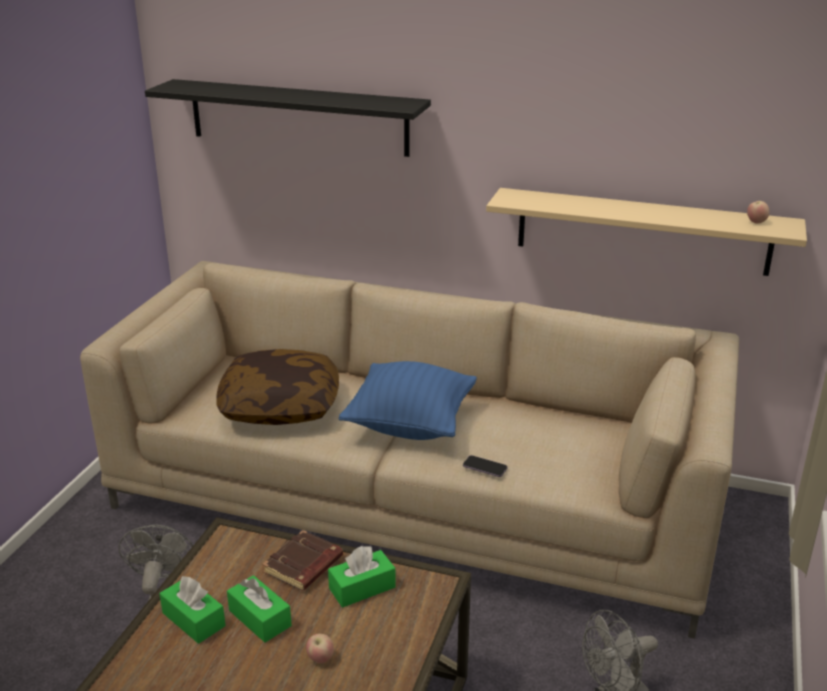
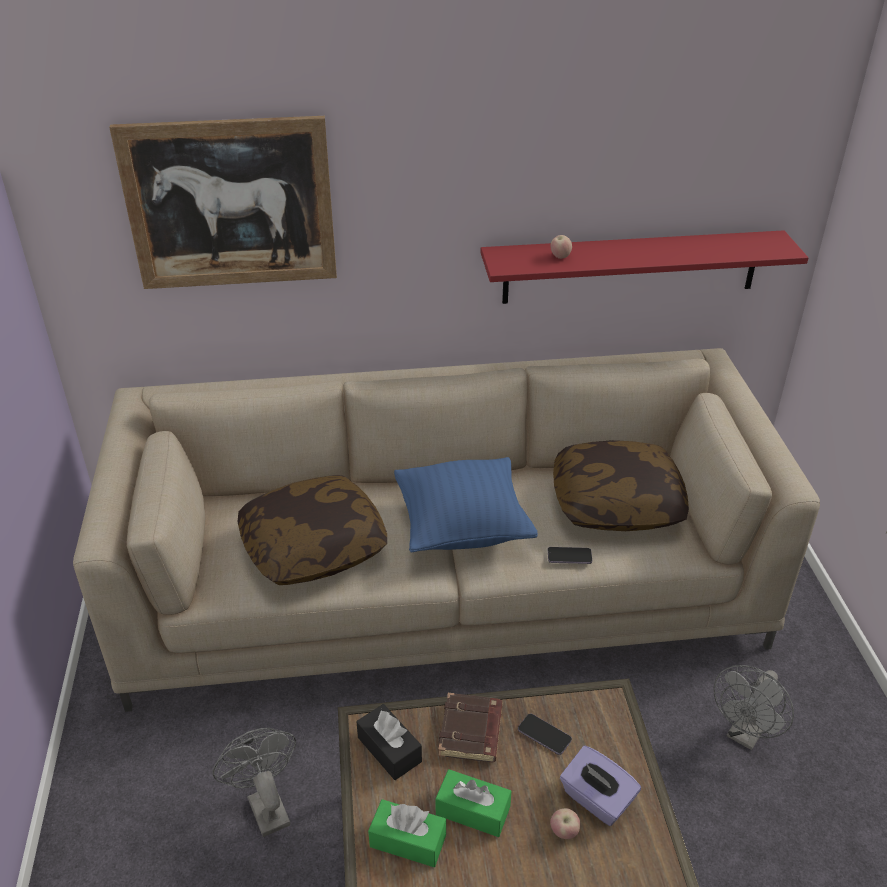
camera: 25 degrees left, 10 degrees up
black shelf [145,79,431,157] -> picture [109,116,337,289]
green tissue box [328,546,396,608] -> phone [518,714,572,755]
beige shelf [486,188,807,276] -> red shelf [480,230,809,304]
apple [747,201,769,224] -> apple moved to [551,235,572,259]
none -> black tissue box [357,704,422,780]
none -> pillow [553,440,689,531]
none -> purple tissue box [560,746,641,826]

